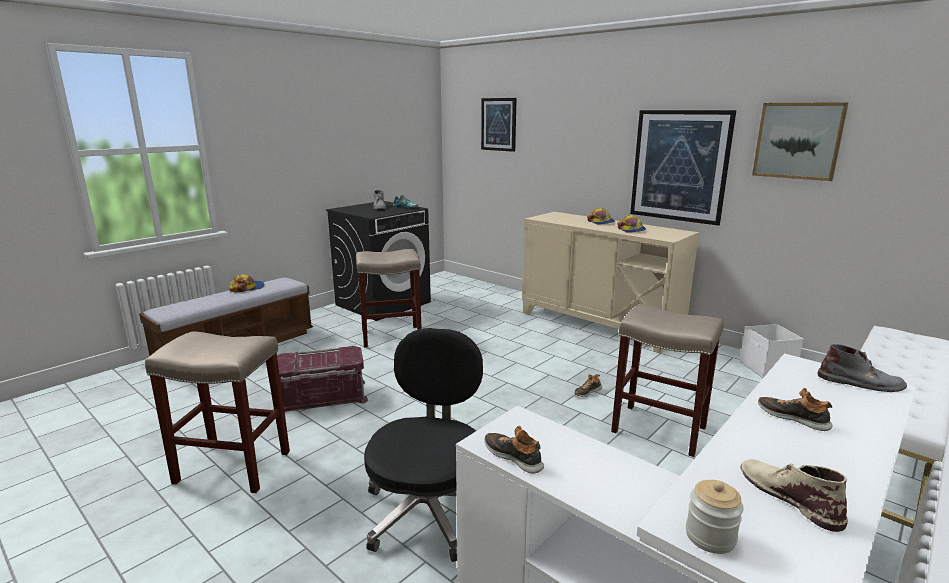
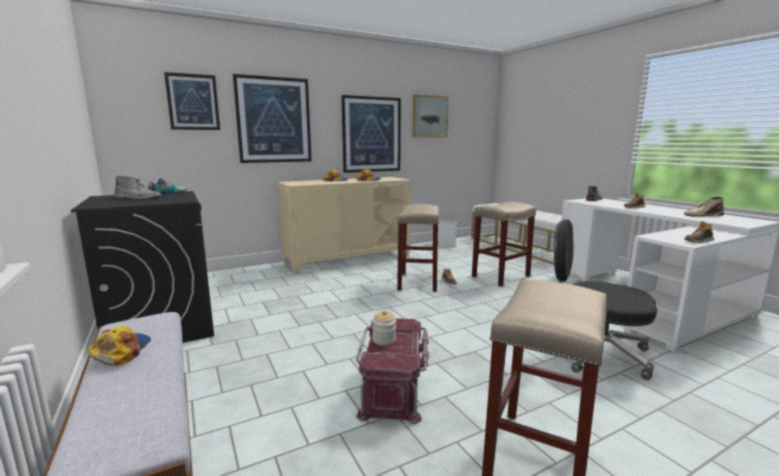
camera: 70 degrees left, 5 degrees down
beige stool [356,249,422,347] -> beige stool moved to [397,204,439,292]
jar [686,480,744,554] -> jar moved to [372,310,396,346]
none -> picture [233,74,312,163]

